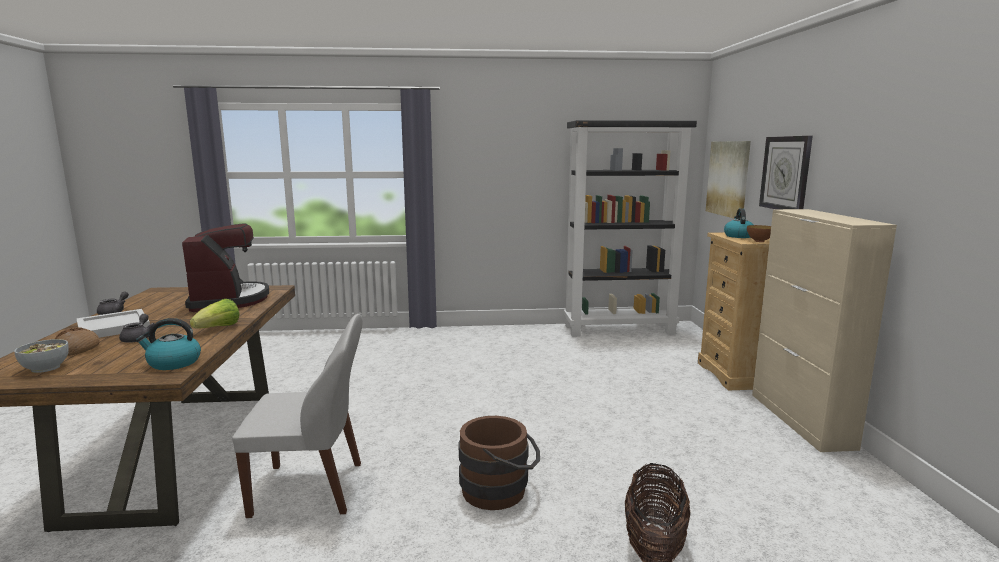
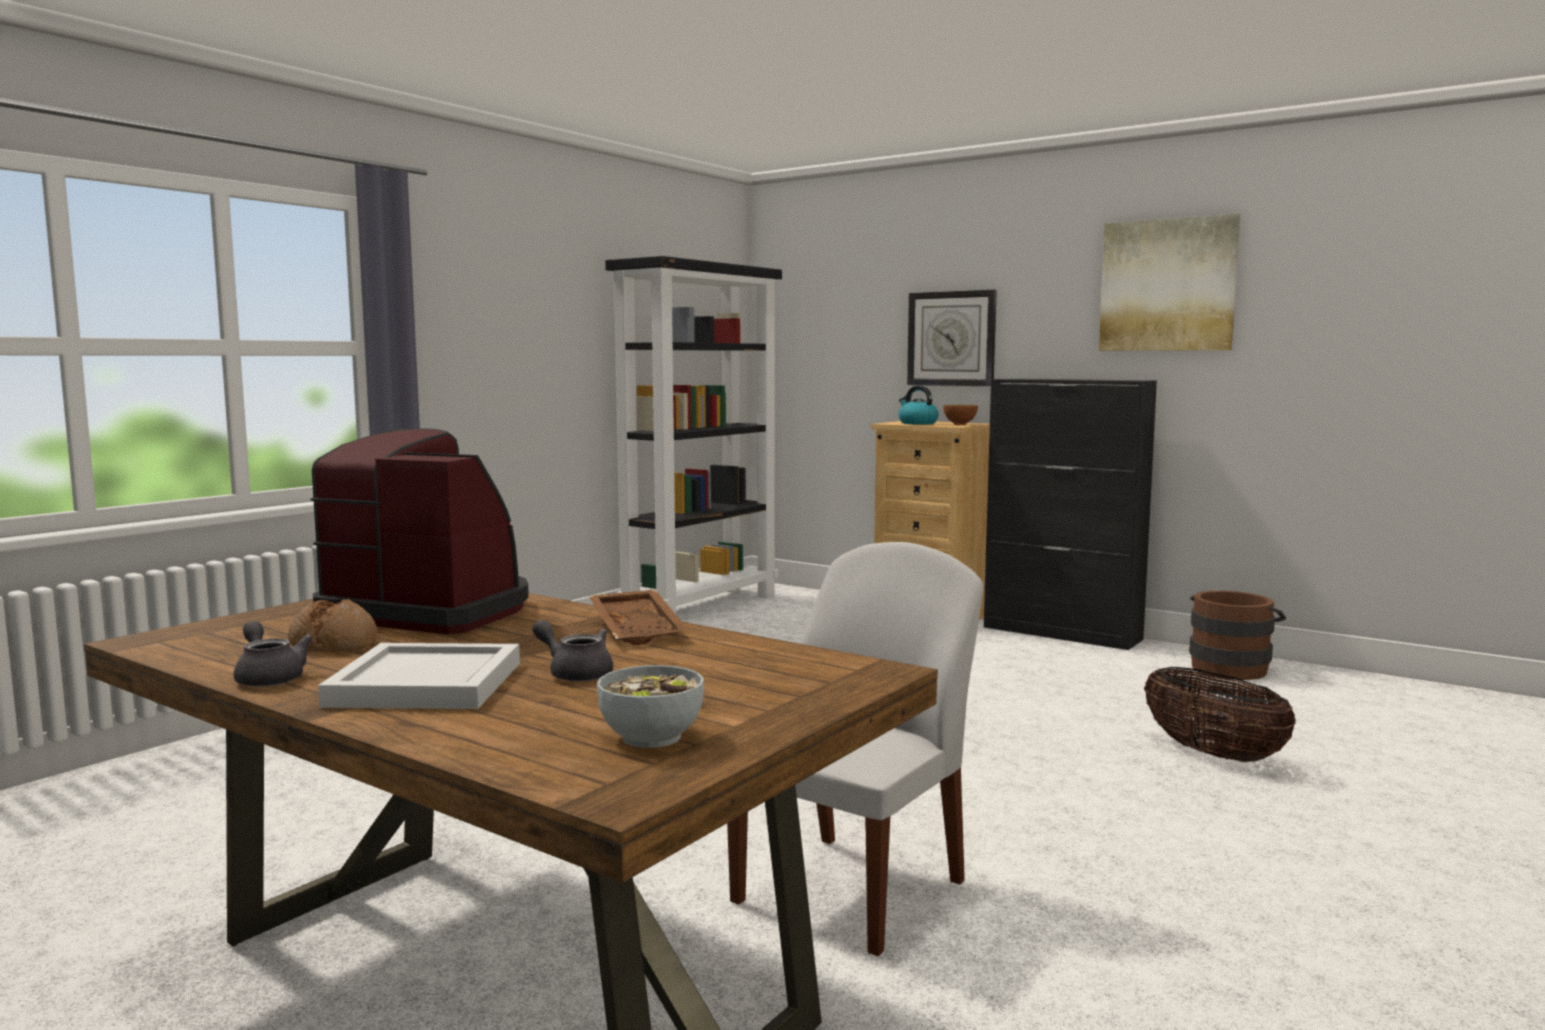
camera: 50 degrees left, 5 degrees down
bread [55,327,100,356] -> bread moved to [288,599,377,652]
kettle [136,318,201,370] -> none
lettuce [190,299,240,329] -> brown tray [589,589,689,645]
brown bucket [458,416,540,510] -> brown bucket moved to [1189,591,1286,680]
picture [706,141,751,218] -> picture moved to [1099,214,1240,351]
beige cabinet [752,209,897,452] -> black cabinet [984,379,1157,650]

